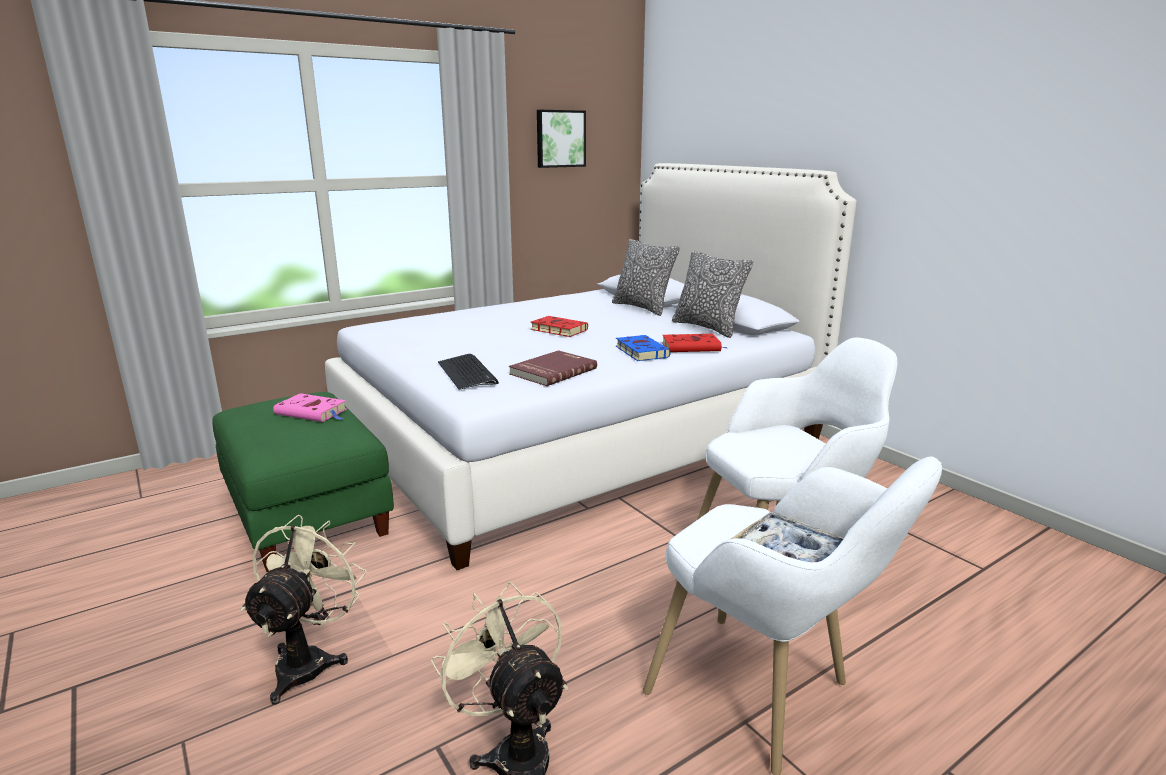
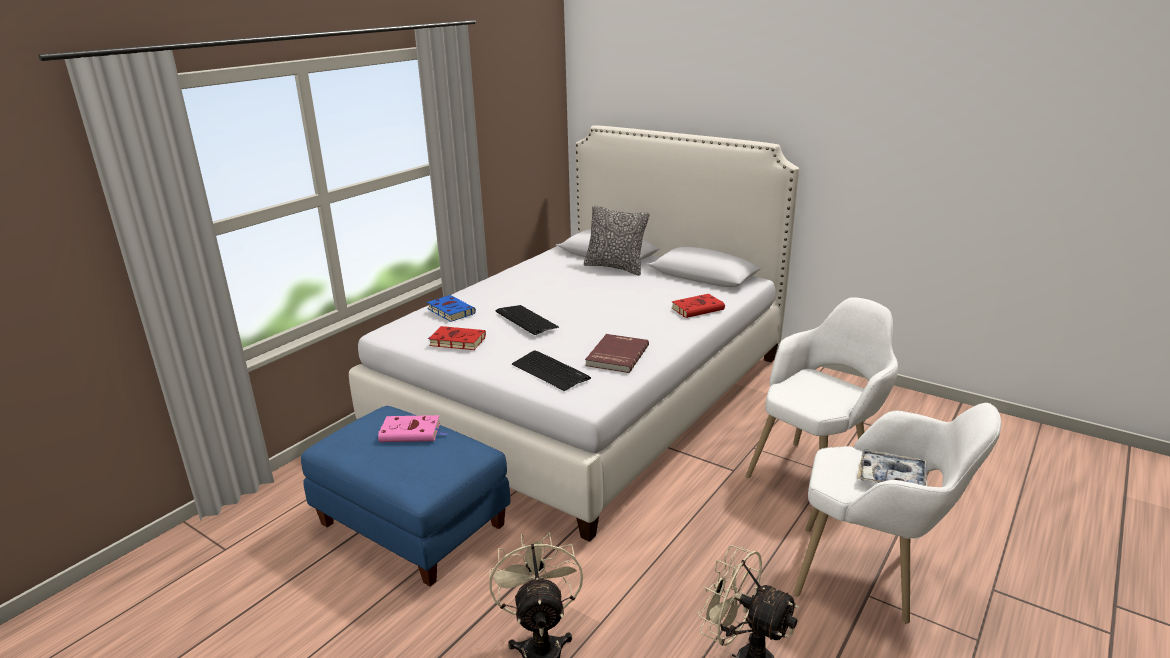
camera: 20 degrees left, 5 degrees up
green ottoman [212,392,394,572] -> blue ottoman [301,406,511,587]
red book [531,316,588,337] -> red book moved to [427,326,486,350]
picture [537,110,586,168] -> none
blue book [616,335,671,361] -> blue book moved to [427,295,476,322]
pillow [672,250,753,338] -> none
none -> keyboard [496,305,559,335]

